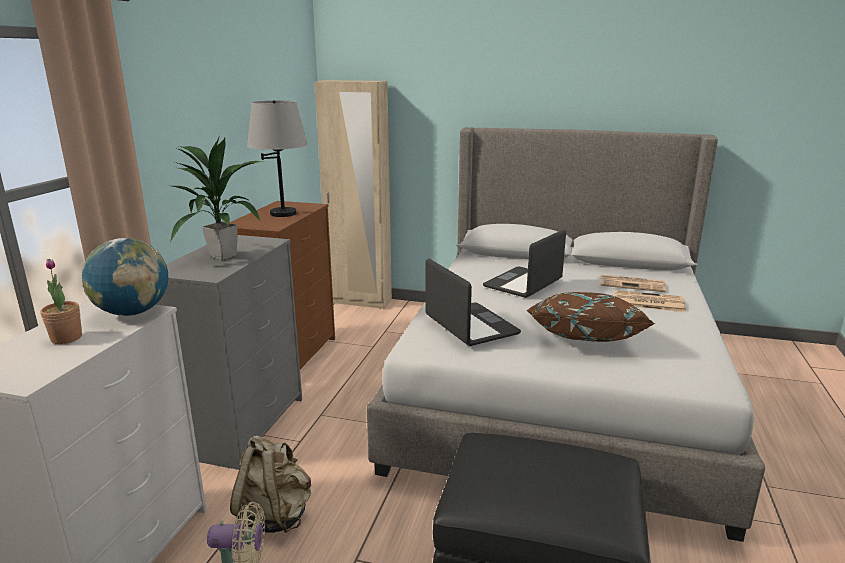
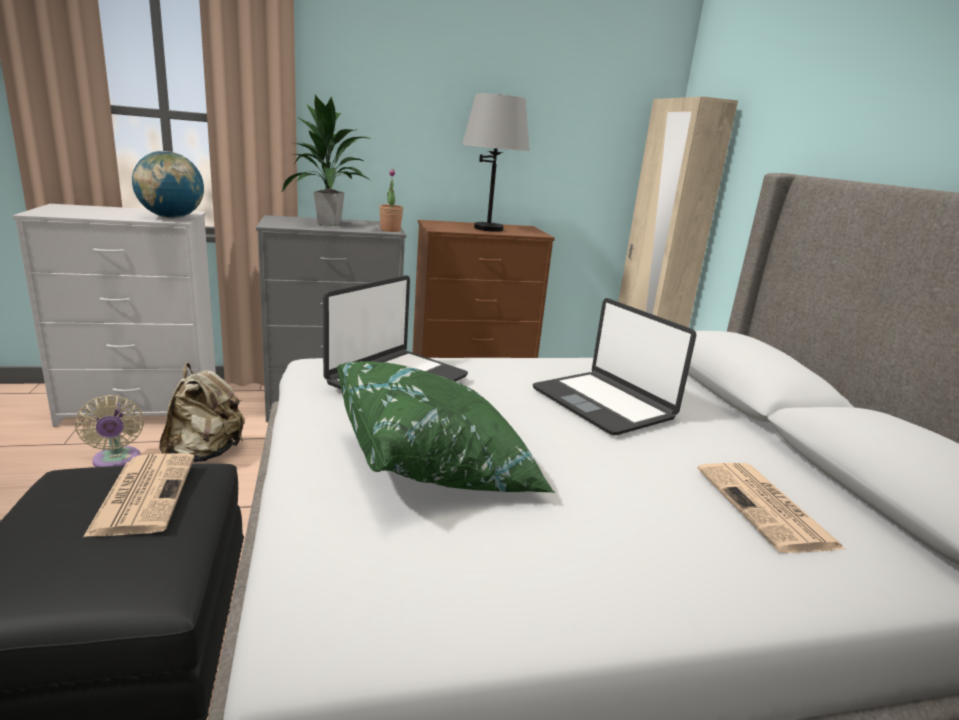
camera: 60 degrees right, 0 degrees up
potted plant [40,258,82,344] -> potted plant moved to [379,169,403,232]
laptop [483,230,566,298] -> laptop turned 135 degrees counterclockwise [533,298,696,435]
brown pillow [526,292,656,342] -> green pillow [337,361,555,493]
newspaper [614,290,686,312] -> newspaper moved to [83,453,195,537]

